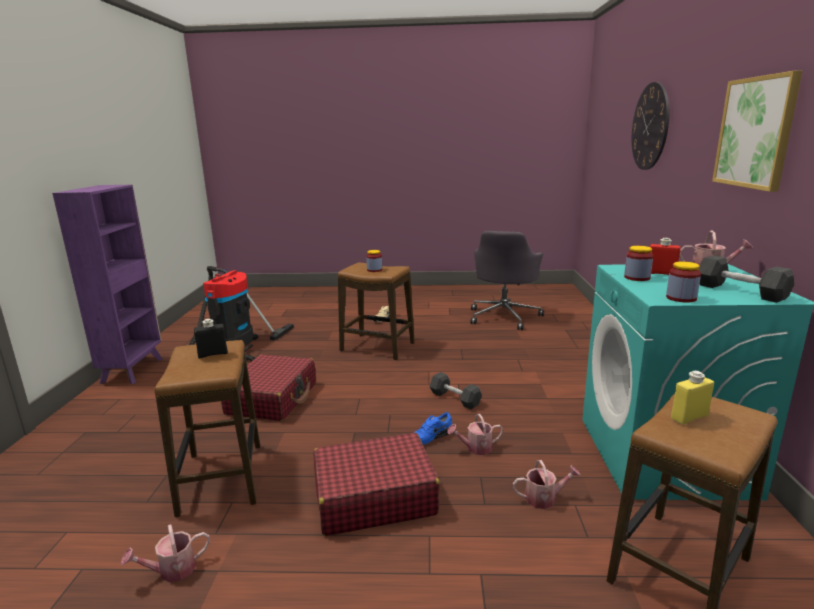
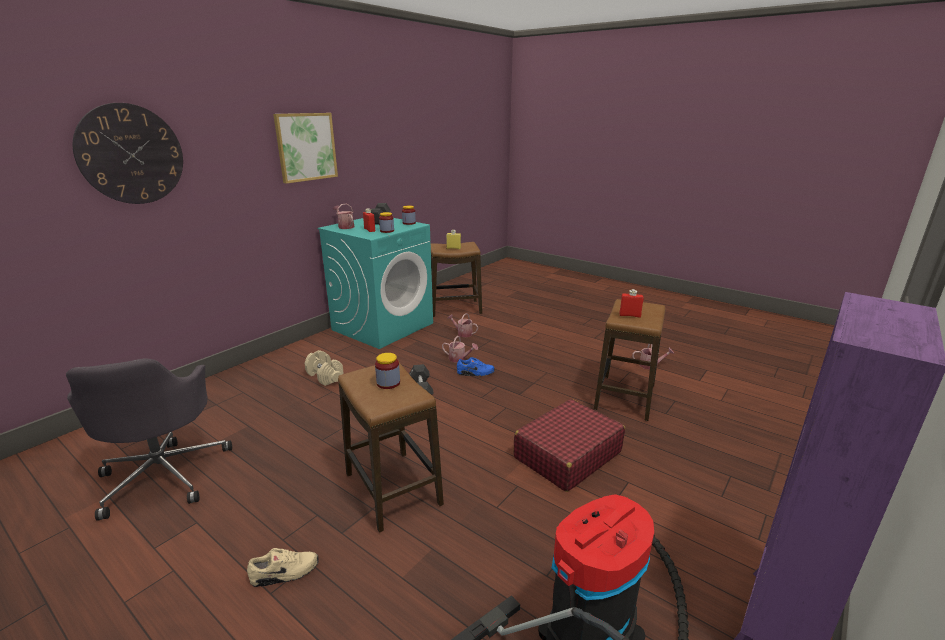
camera: 145 degrees left, 5 degrees up
black bottle [194,319,228,359] -> red bottle [620,289,644,318]
red suitcase [313,432,440,536] -> none
grey office chair [470,231,544,330] -> grey office chair turned 105 degrees clockwise [66,358,232,521]
none -> beige dumbbell [305,350,343,386]

